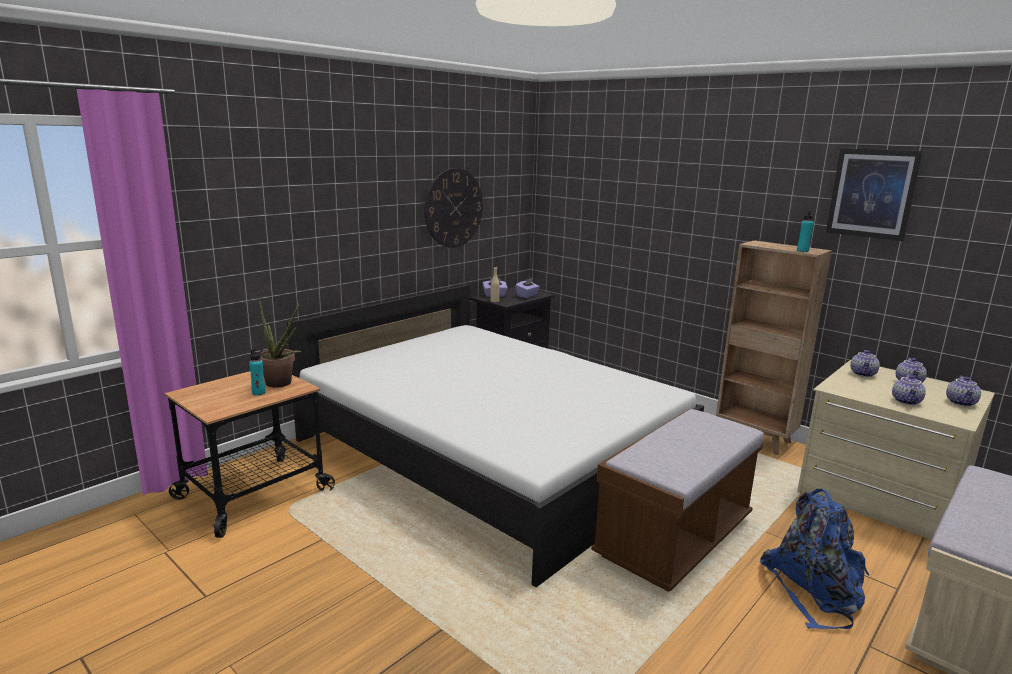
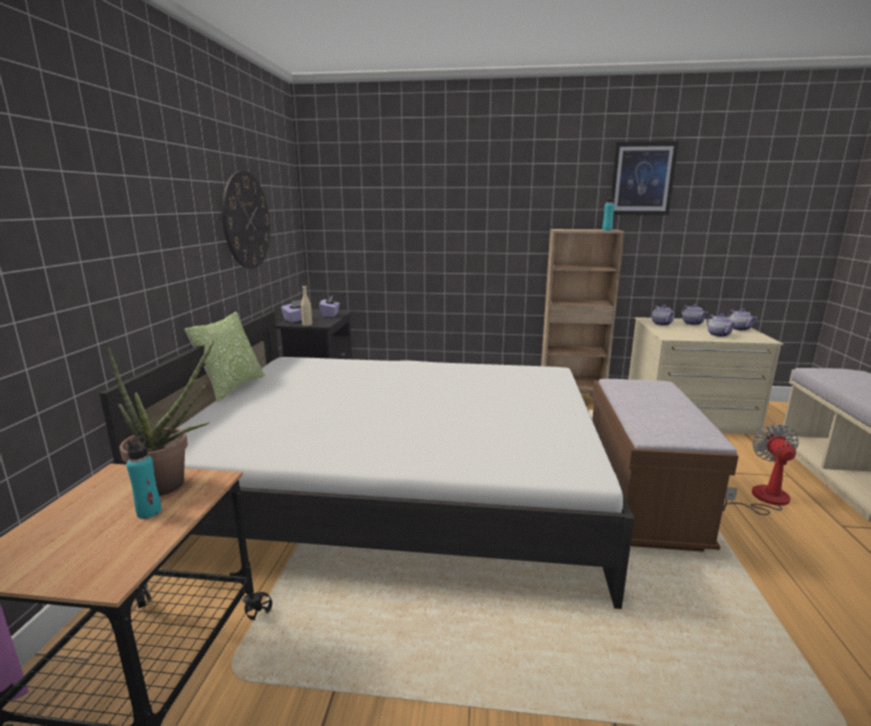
camera: 35 degrees left, 0 degrees up
blue backpack [760,489,870,629] -> fan [723,424,799,515]
none -> pillow [185,312,265,402]

